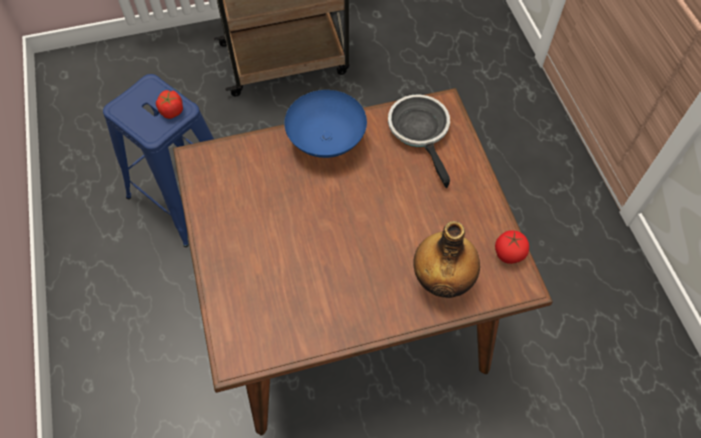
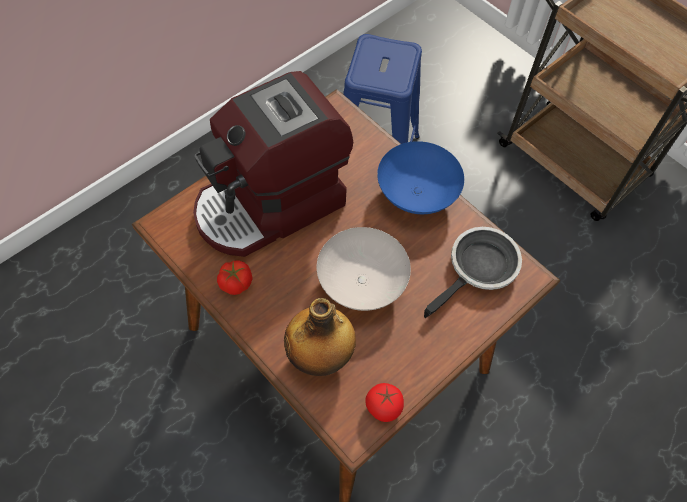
camera: 60 degrees right, 0 degrees up
tomato [156,90,183,119] -> tomato moved to [217,260,252,295]
none -> coffee machine [193,71,353,257]
none -> white bowl [317,227,411,311]

